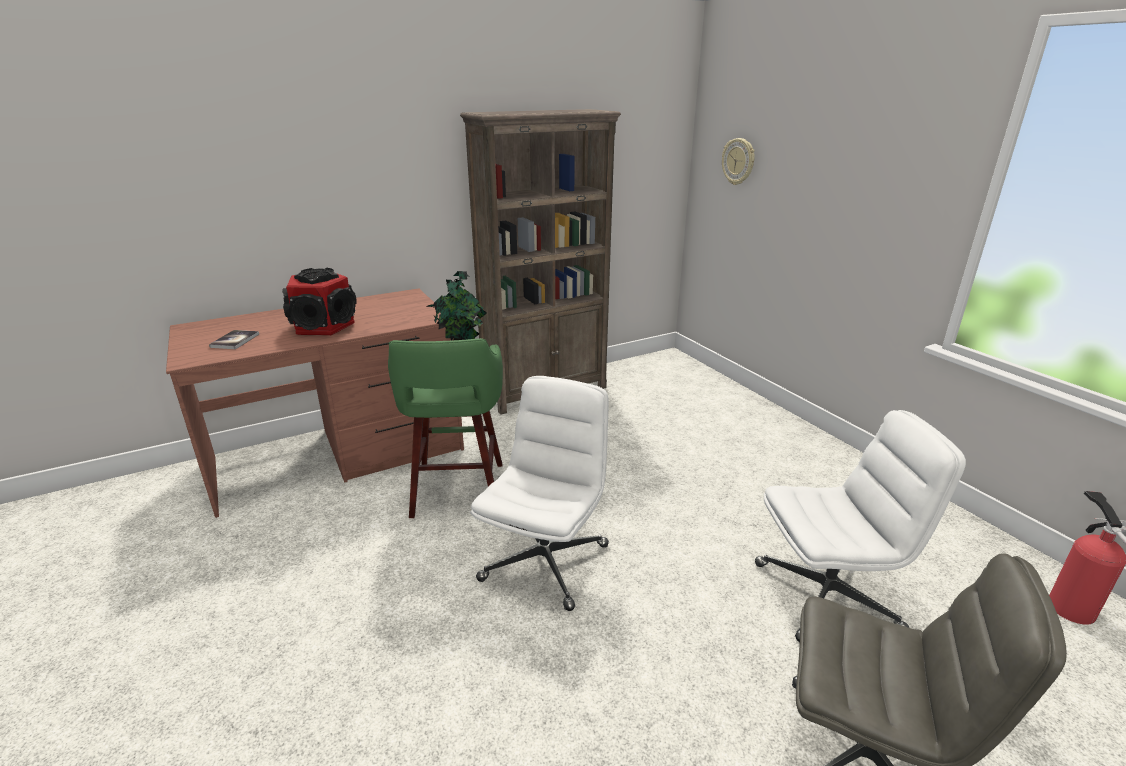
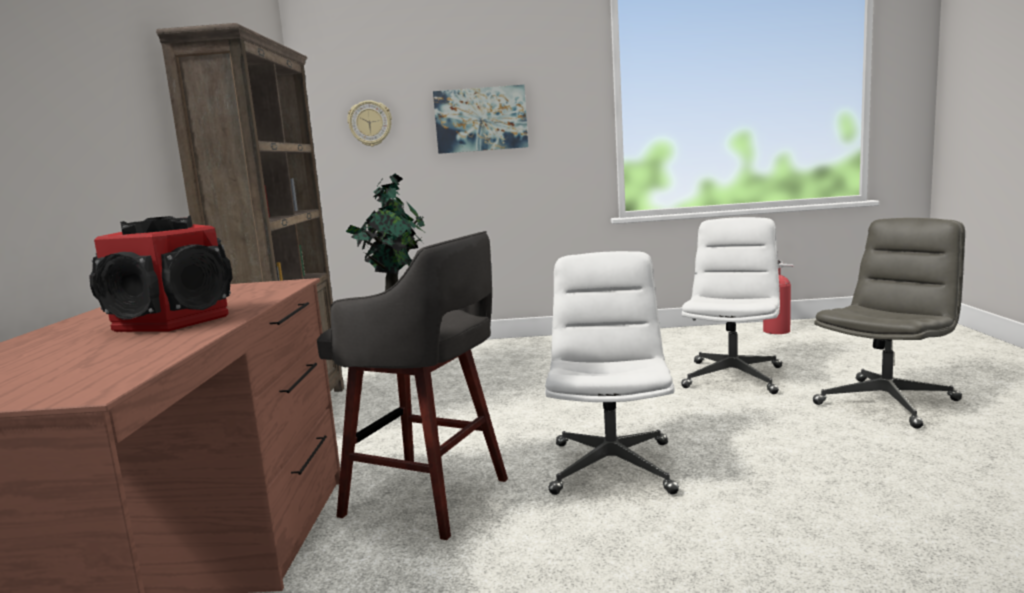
camera: 60 degrees left, 15 degrees down
book [209,330,259,349] -> none
green stool [388,338,503,518] -> grey stool [317,231,508,540]
white office chair [470,376,609,611] -> white office chair turned 45 degrees clockwise [545,251,679,495]
none -> picture [433,85,528,154]

